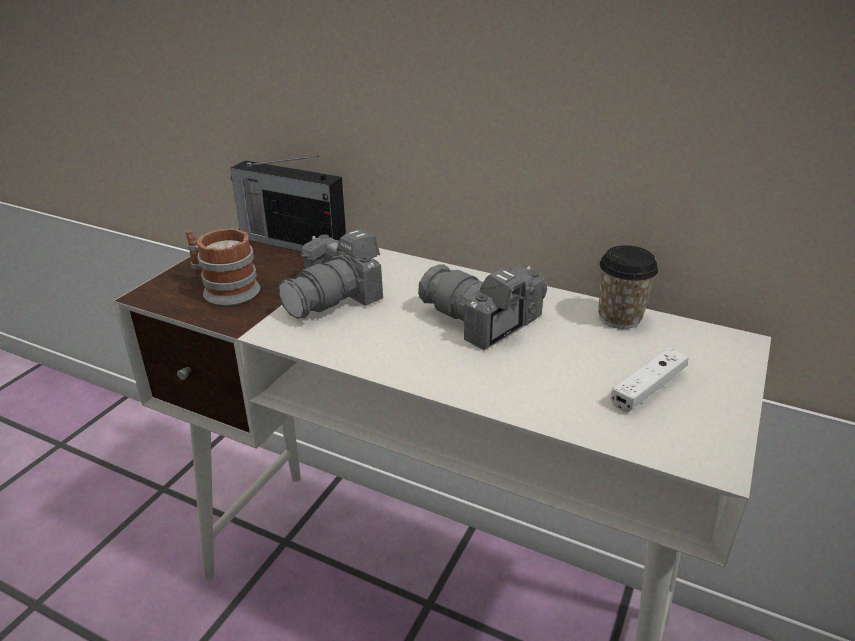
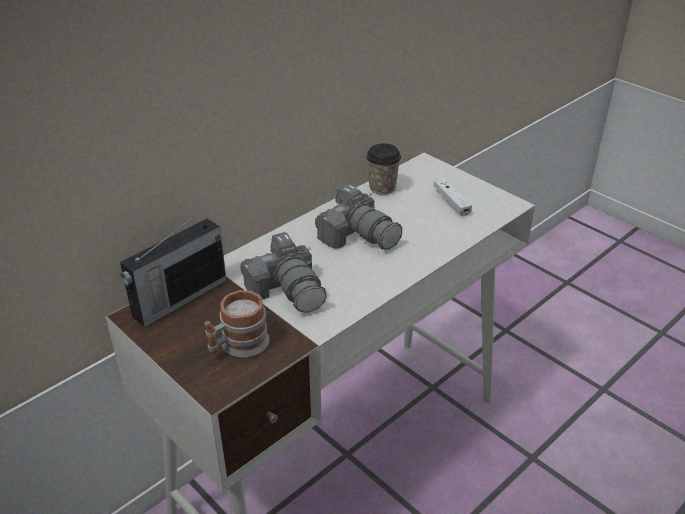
camera: 70 degrees left, 5 degrees up
camera [418,264,547,351] -> camera turned 105 degrees counterclockwise [315,184,402,250]

